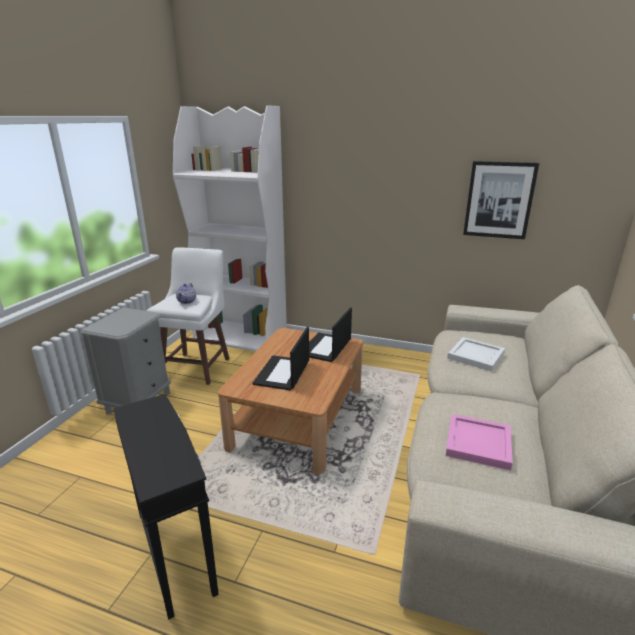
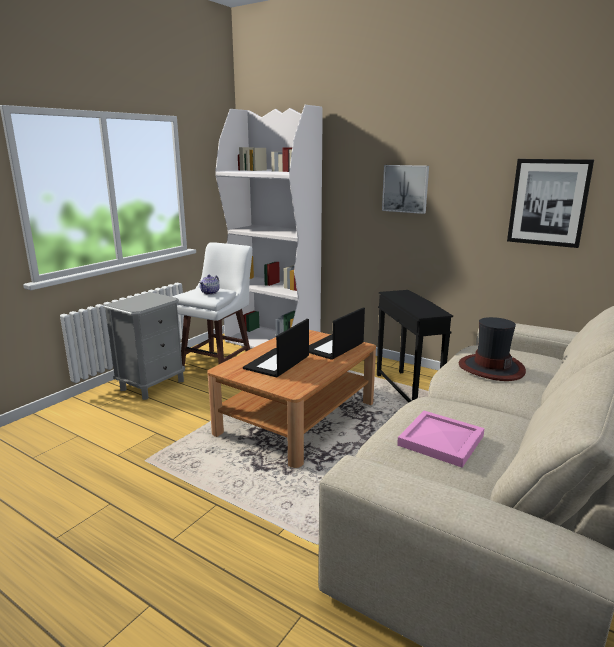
camera: 15 degrees right, 5 degrees down
black side table [113,394,219,620] -> black side table moved to [377,290,453,402]
white tray [447,337,505,372] -> hat [459,317,526,381]
none -> picture [382,165,429,214]

